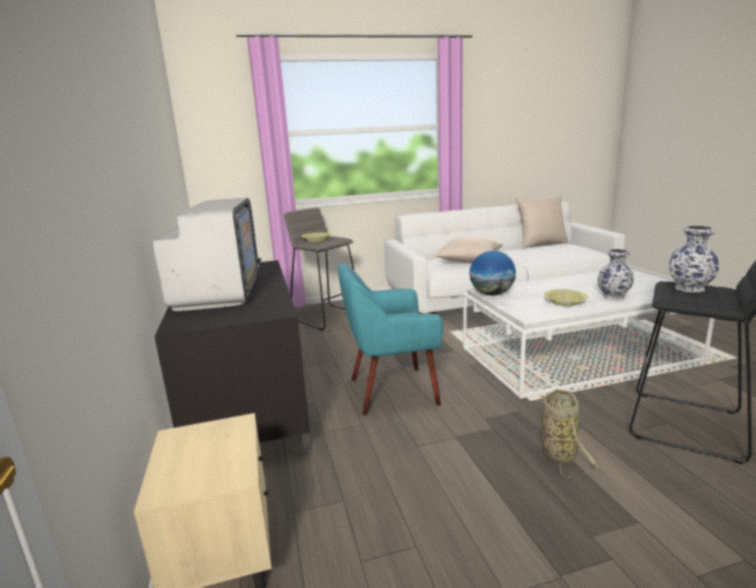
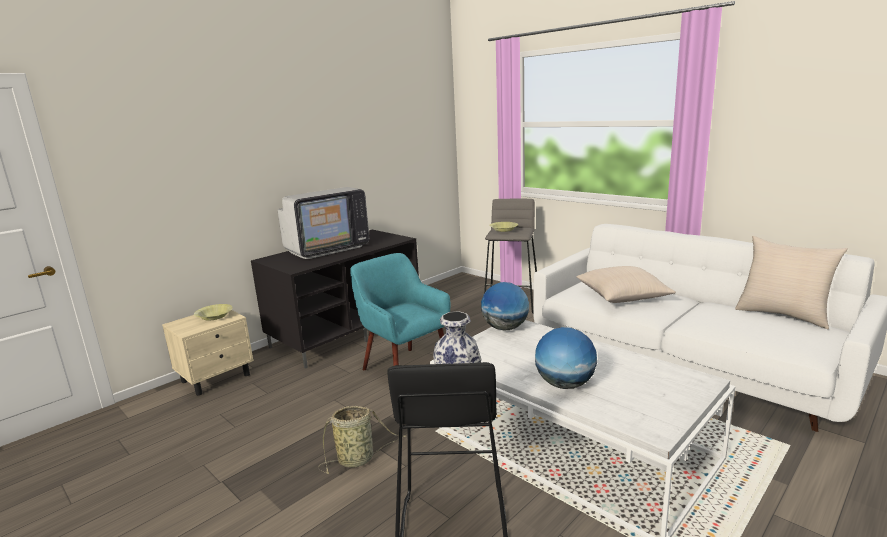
camera: 60 degrees right, 0 degrees up
yellow bowl [544,289,588,306] -> yellow bowl moved to [194,304,233,320]
vase [597,249,634,300] -> globe [535,327,597,389]

